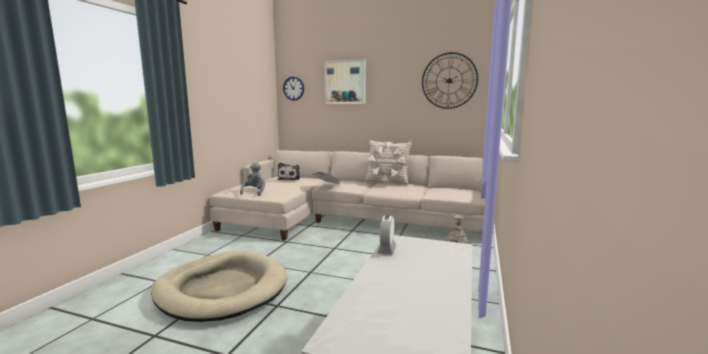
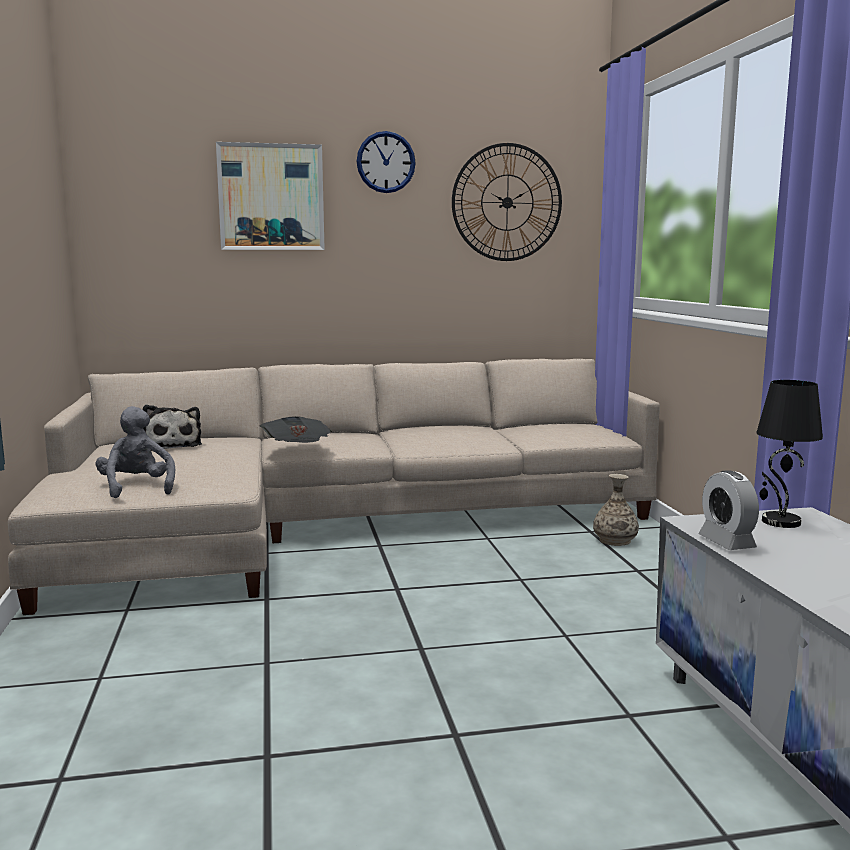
camera: 30 degrees left, 0 degrees up
beige dog bed [151,251,287,322] -> none
wall clock [283,76,304,101] -> wall clock moved to [357,131,416,193]
beige pillow [365,140,412,186] -> none
none -> black table lamp [756,380,823,528]

